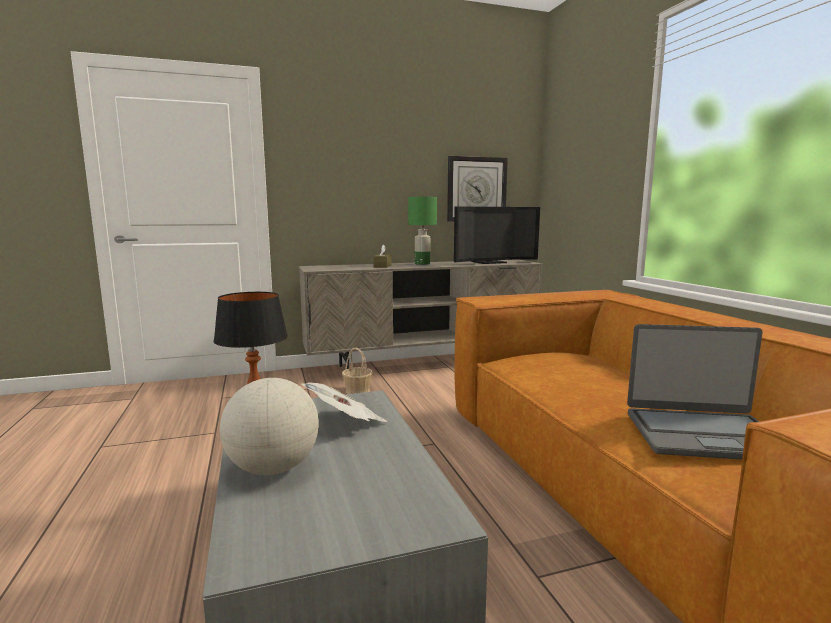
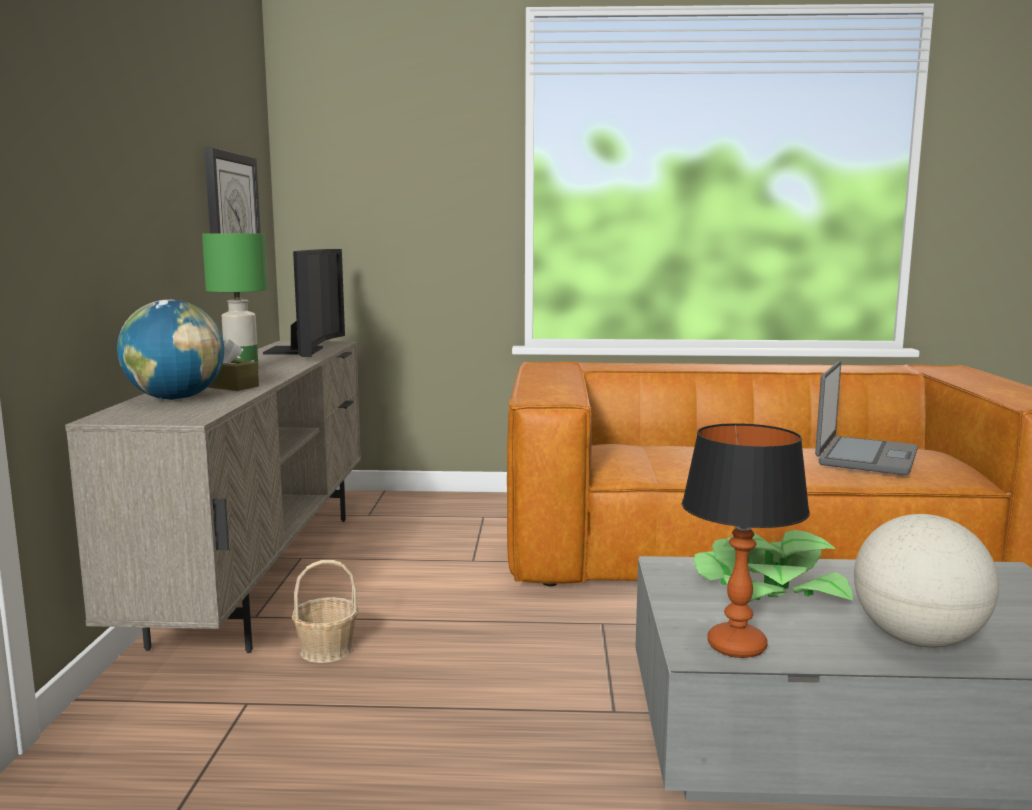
camera: 70 degrees left, 0 degrees up
newspaper [301,383,388,422] -> potted plant [693,530,853,602]
none -> globe [117,300,224,400]

